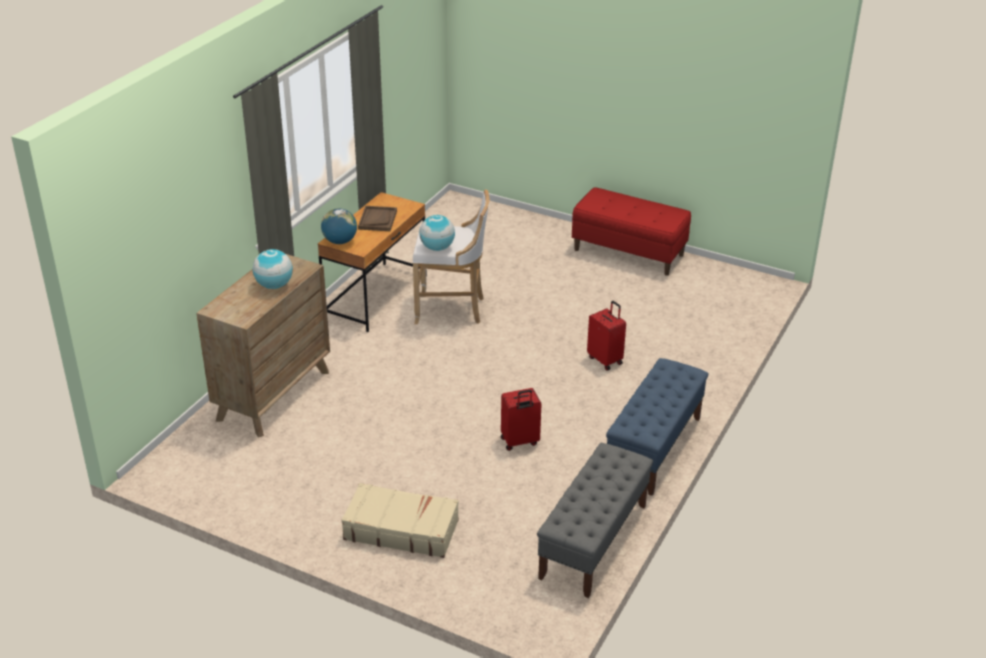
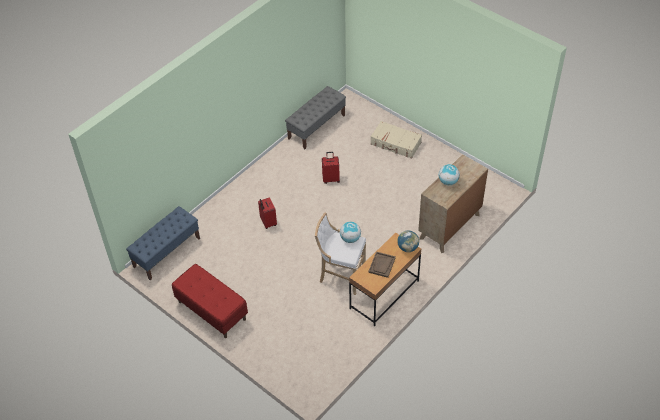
camera: 165 degrees left, 15 degrees up
blue bench [606,358,708,496] -> blue bench moved to [126,206,200,280]

